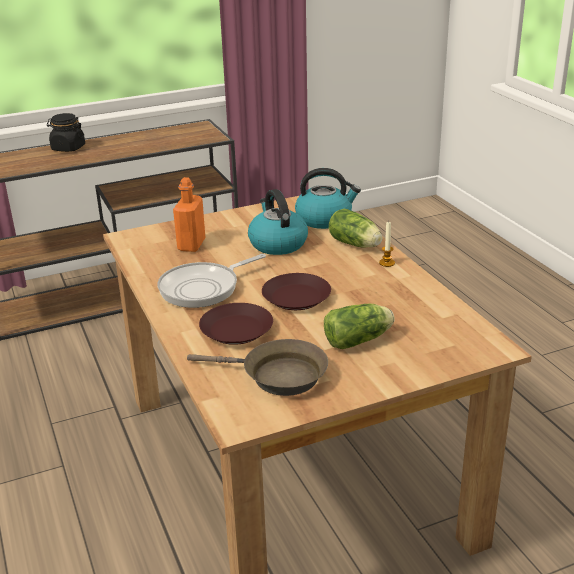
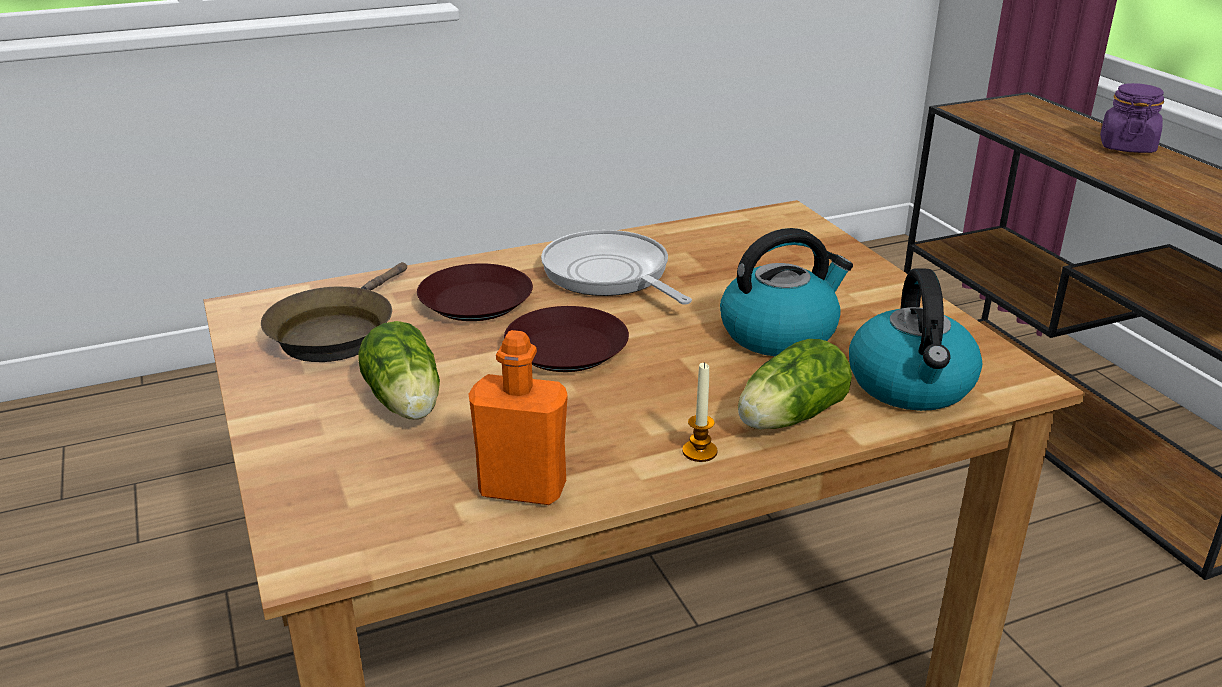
camera: 90 degrees right, 0 degrees up
black jar [47,113,85,152] -> purple jar [1100,83,1164,153]
orange bottle [173,177,206,252] -> orange bottle moved to [469,330,568,505]

